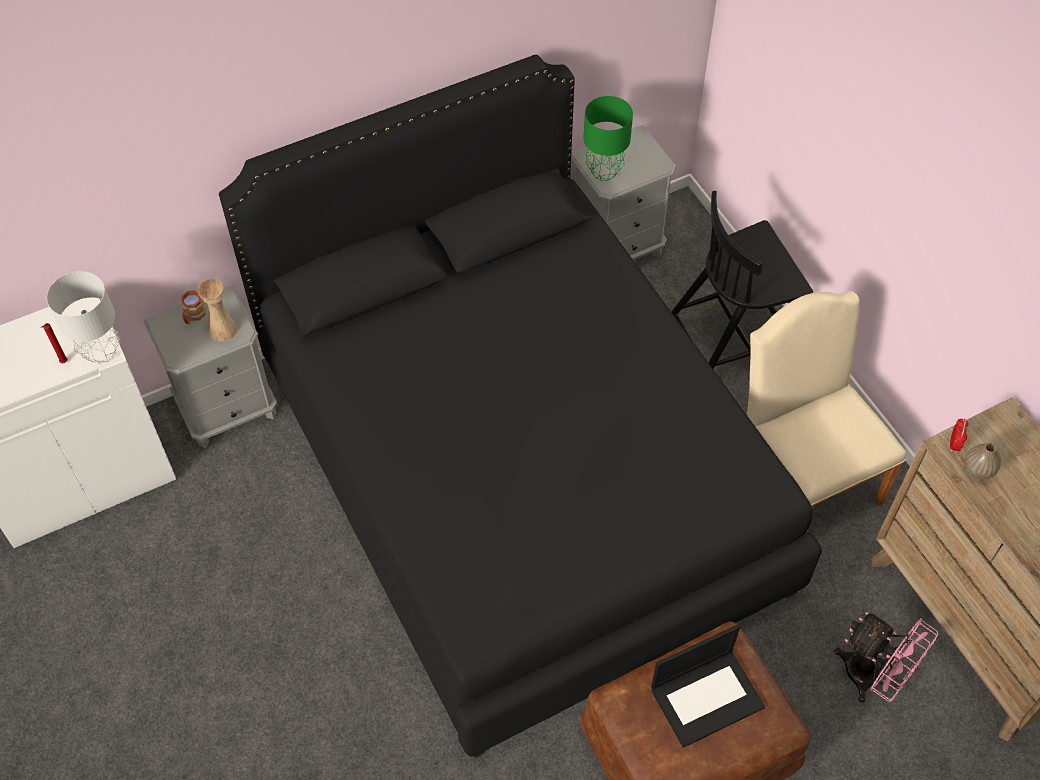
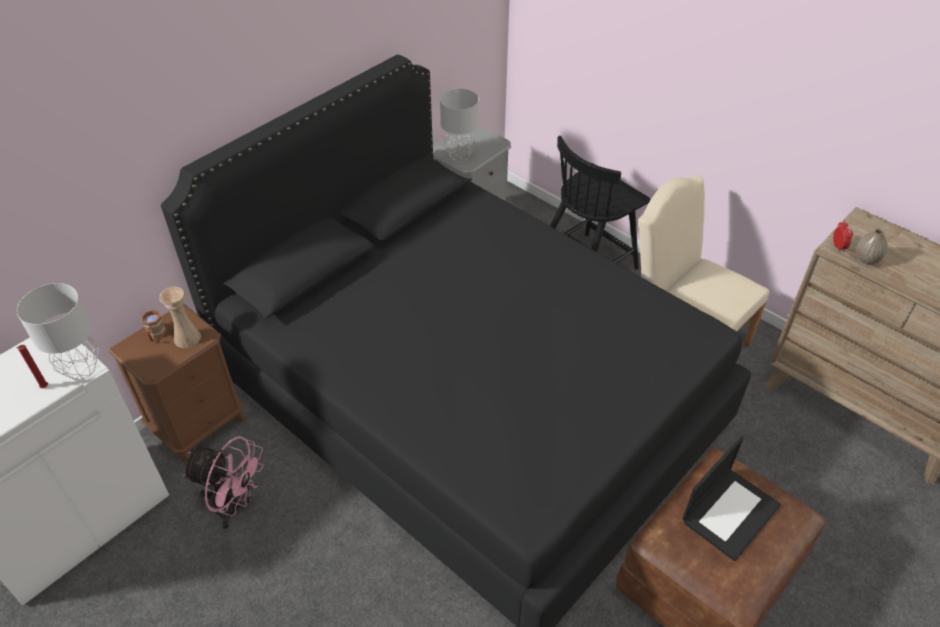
camera: 20 degrees left, 10 degrees down
grey nightstand [144,285,277,448] -> brown nightstand [109,304,244,462]
green table lamp [584,96,633,181] -> grey table lamp [440,88,479,162]
pink fan [834,612,938,703] -> pink fan moved to [183,436,264,529]

